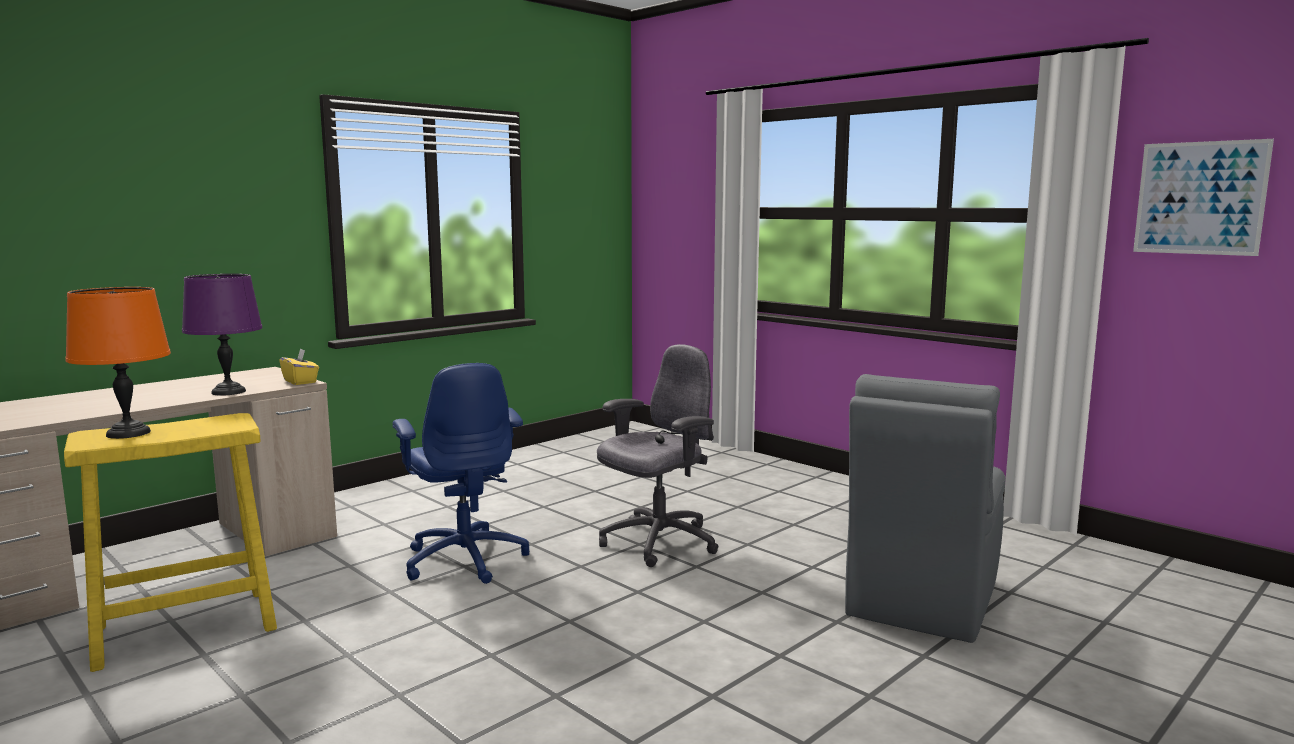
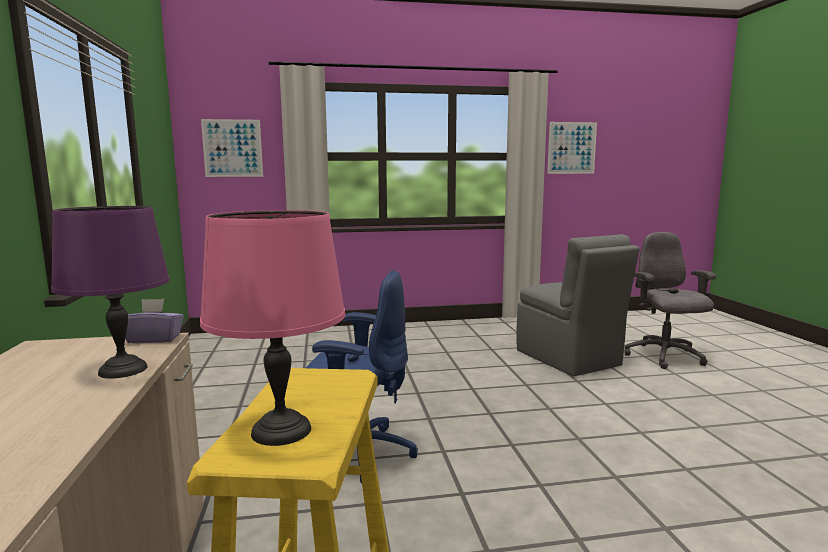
camera: 55 degrees left, 0 degrees up
orange table lamp [65,287,171,439] -> pink table lamp [200,210,345,446]
yellow tissue box [279,348,319,385] -> purple tissue box [125,299,184,343]
grey office chair [597,344,719,567] -> grey office chair moved to [624,232,716,369]
none -> picture [201,119,263,177]

